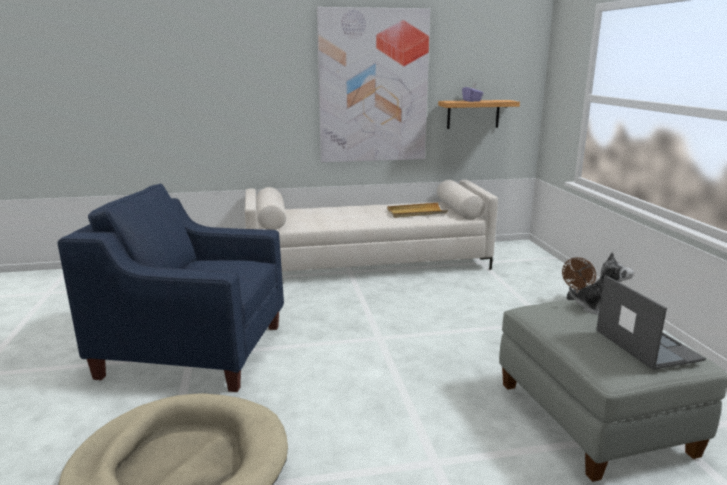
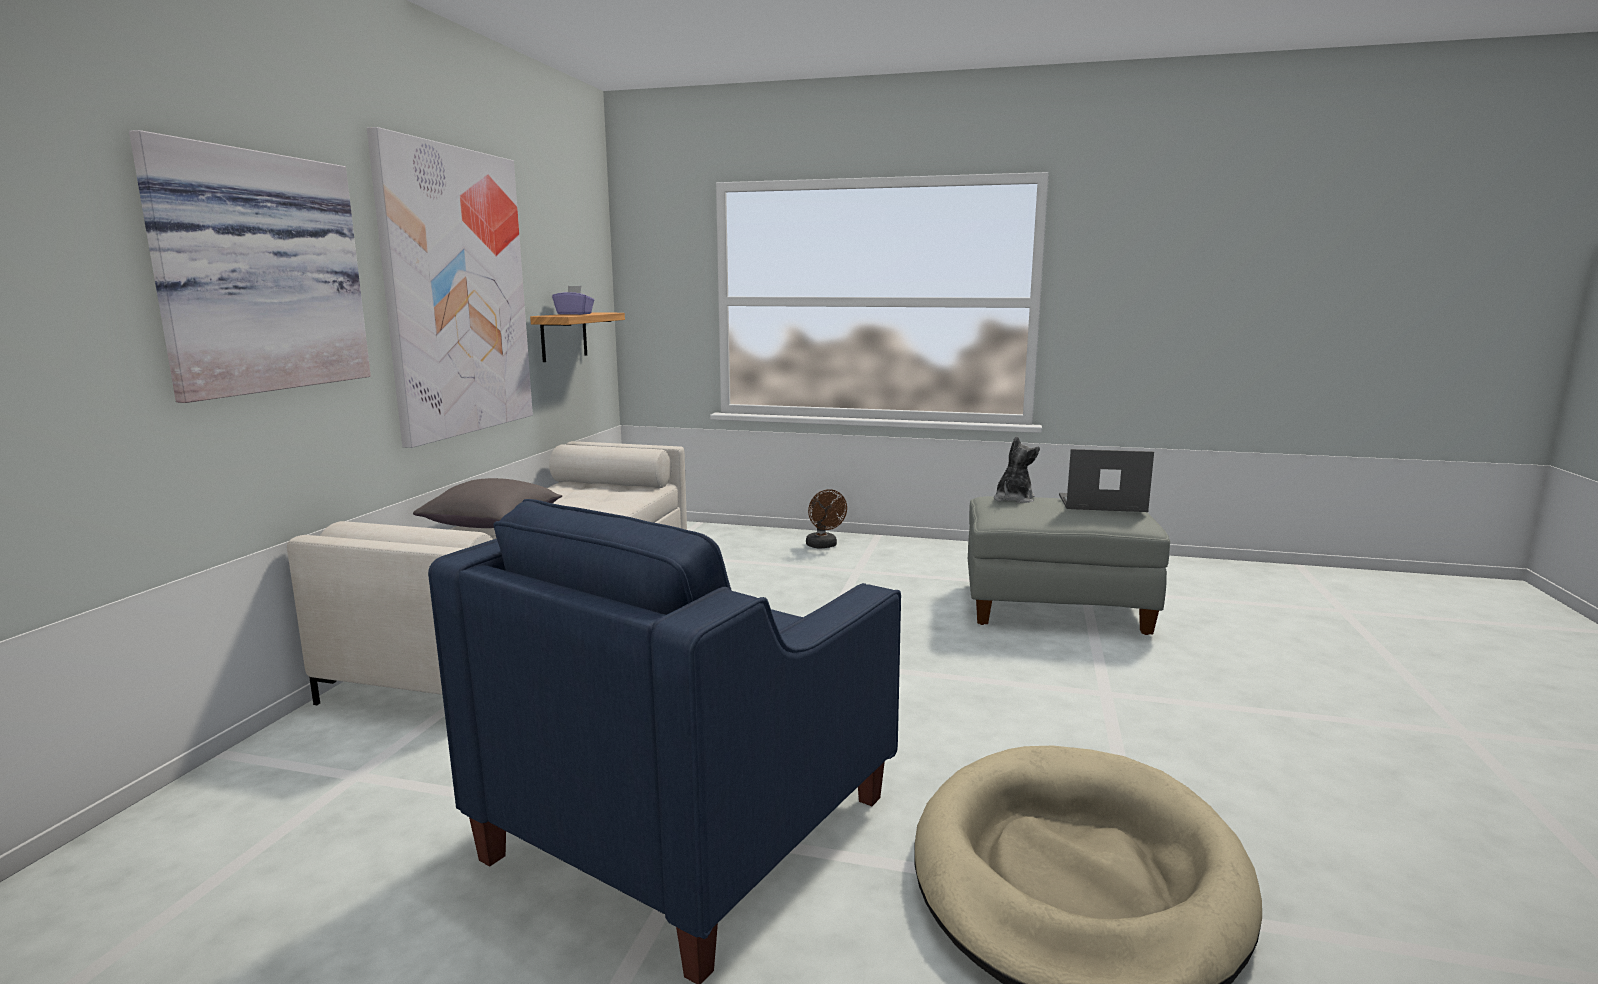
camera: 65 degrees left, 5 degrees down
beige tray [387,203,448,218] -> none
none -> picture [129,130,371,403]
none -> grey pillow [413,478,562,528]

